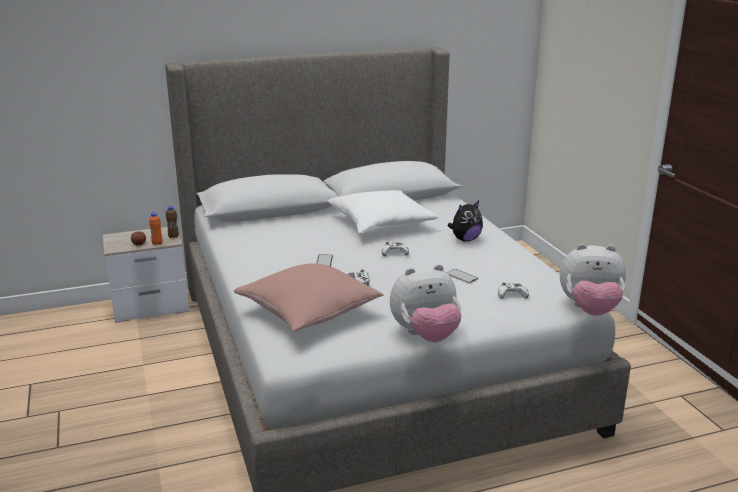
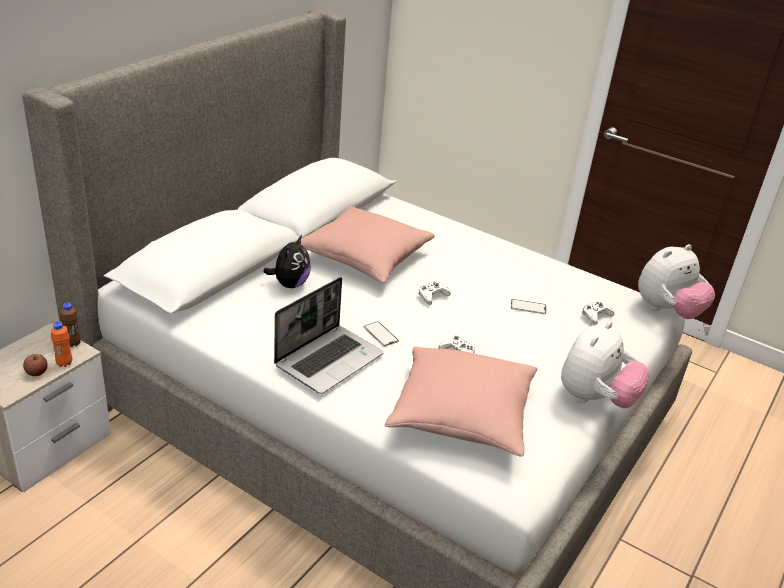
camera: 40 degrees left, 10 degrees up
white pillow [328,190,438,234] -> pink pillow [295,206,435,284]
plush toy [448,201,483,242] -> plush toy moved to [263,235,311,288]
none -> laptop [274,277,384,394]

